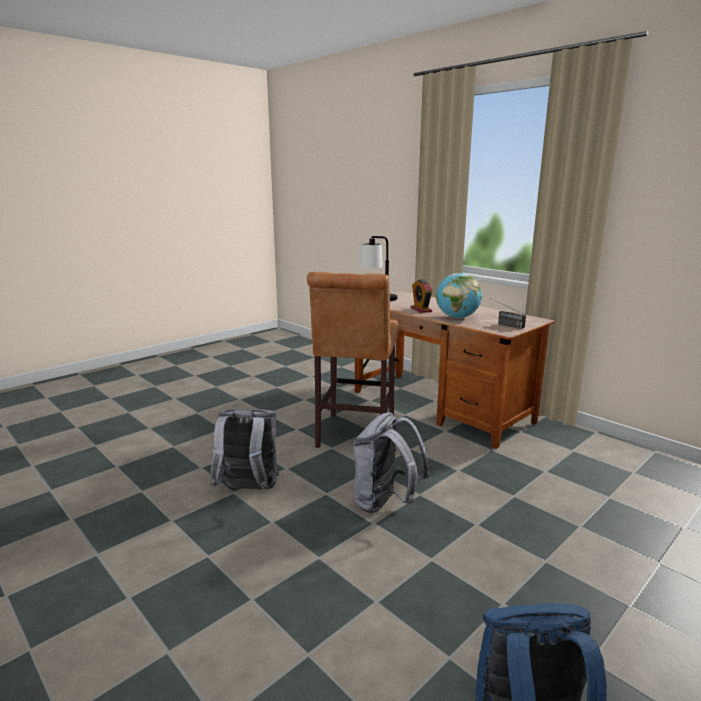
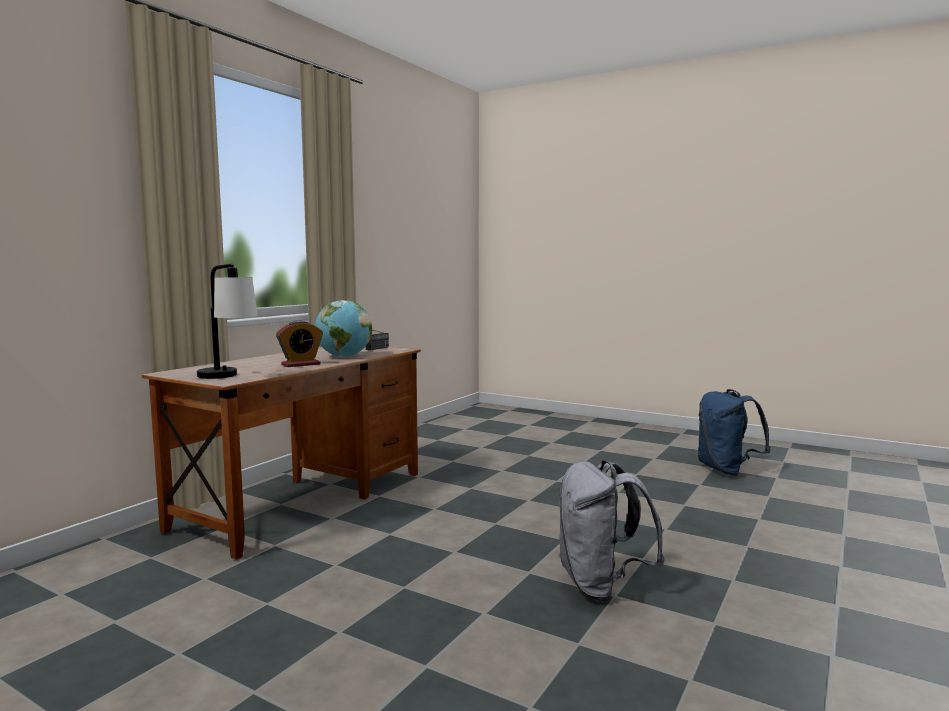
camera: 105 degrees left, 10 degrees down
brown stool [307,272,398,448] -> none
grey backpack [353,412,430,513] -> none

